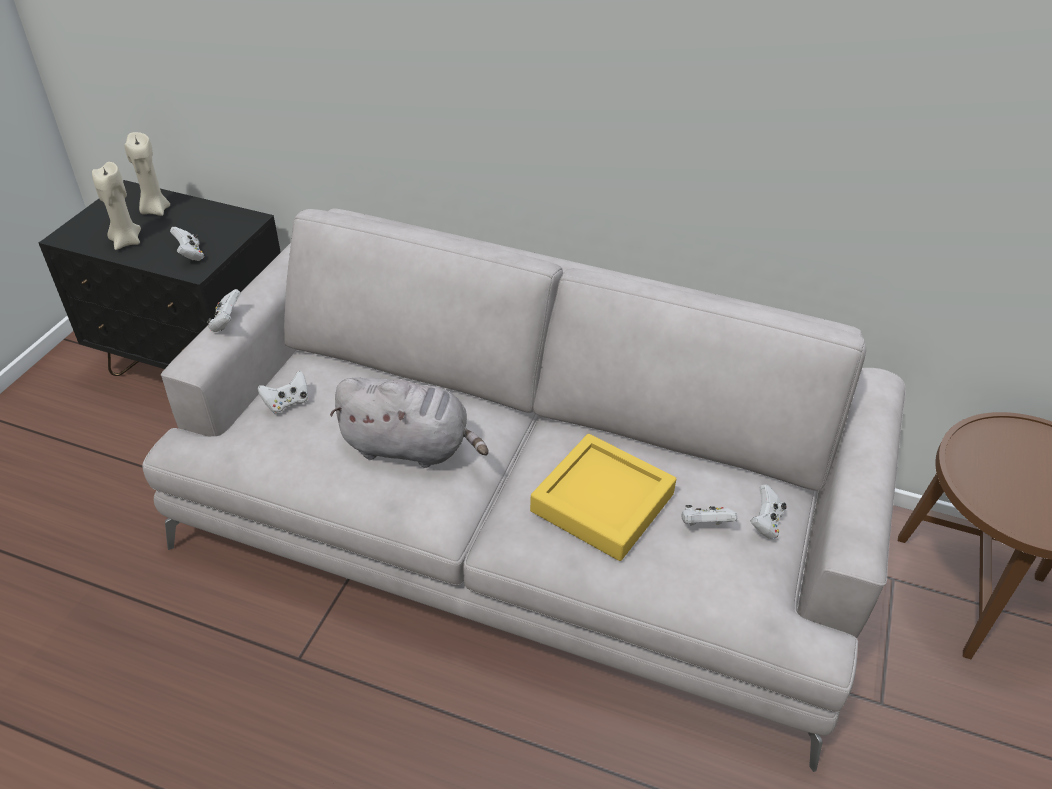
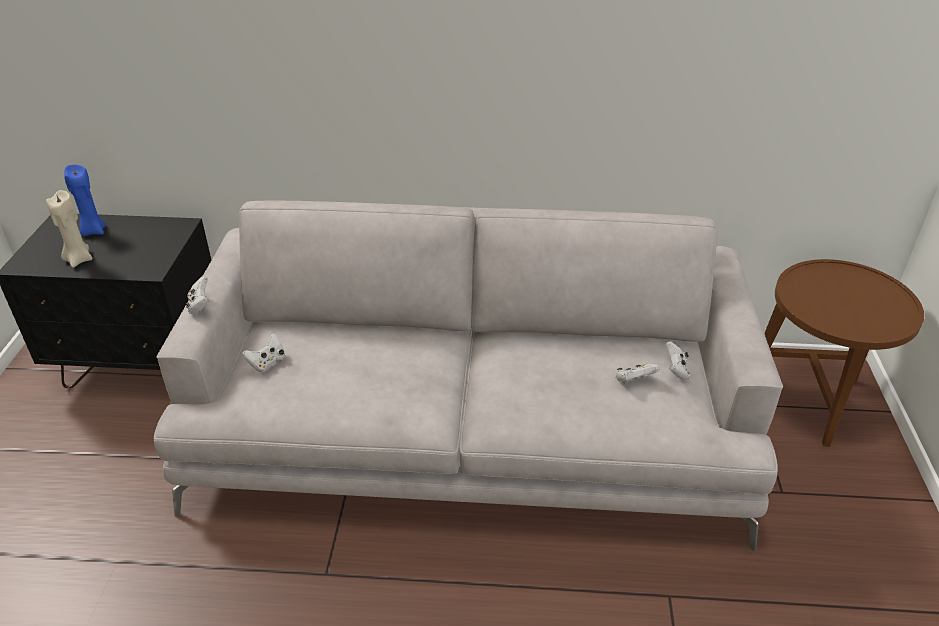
camera: 15 degrees left, 5 degrees down
beige candle [124,132,170,216] -> blue candle [64,165,106,236]
white game controller [170,227,204,261] -> none
grey plush toy [330,377,489,468] -> none
yellow tray [530,434,676,561] -> none

